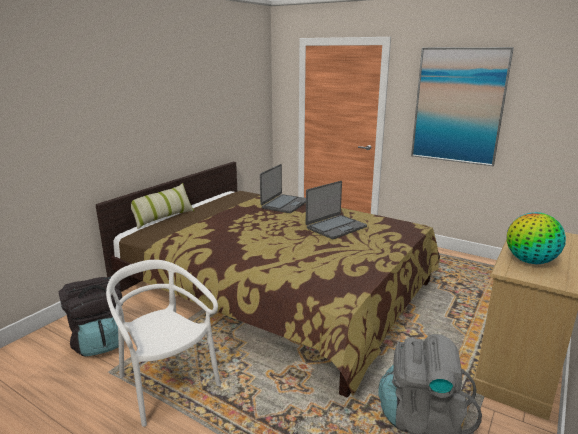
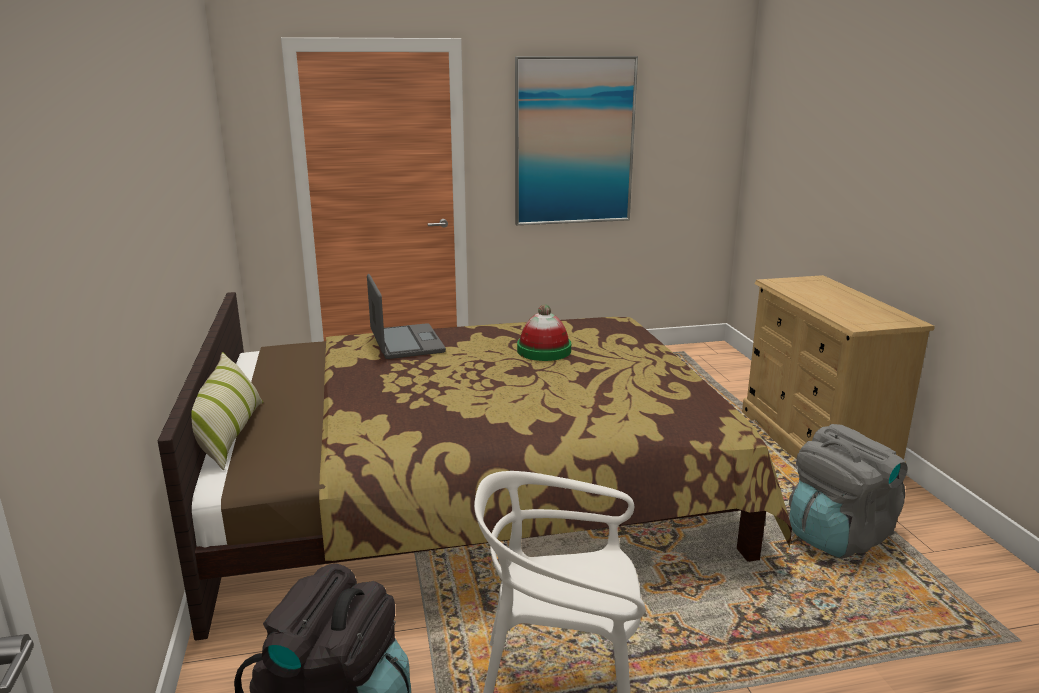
camera: 45 degrees left, 0 degrees up
laptop [306,181,367,239] -> hat [517,305,571,361]
globe [507,212,566,264] -> none

